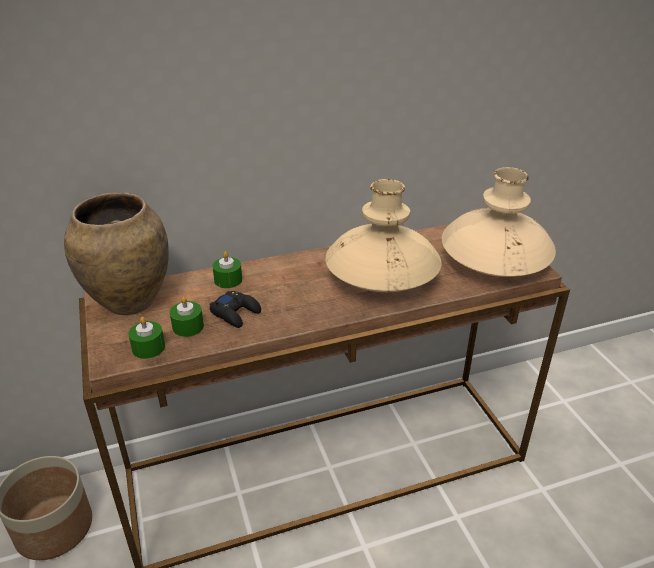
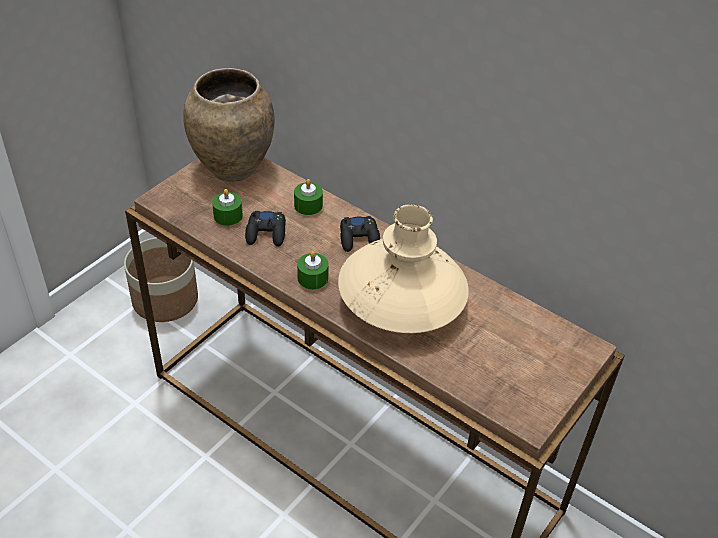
camera: 55 degrees right, 10 degrees up
green candle [128,317,165,359] -> green candle moved to [297,251,329,289]
beige vase [442,167,556,277] -> none
none -> black game controller [340,216,380,252]

